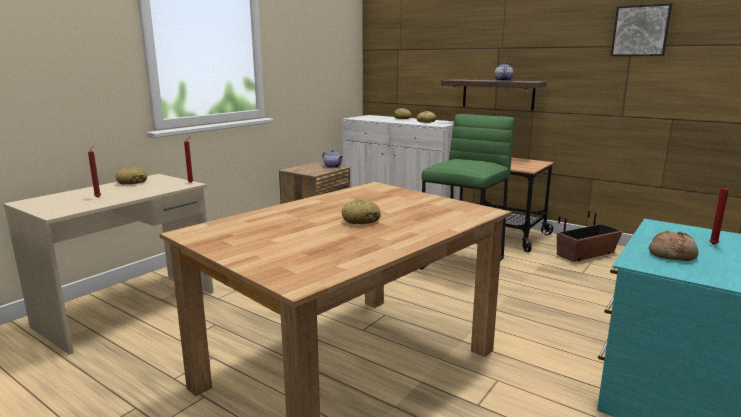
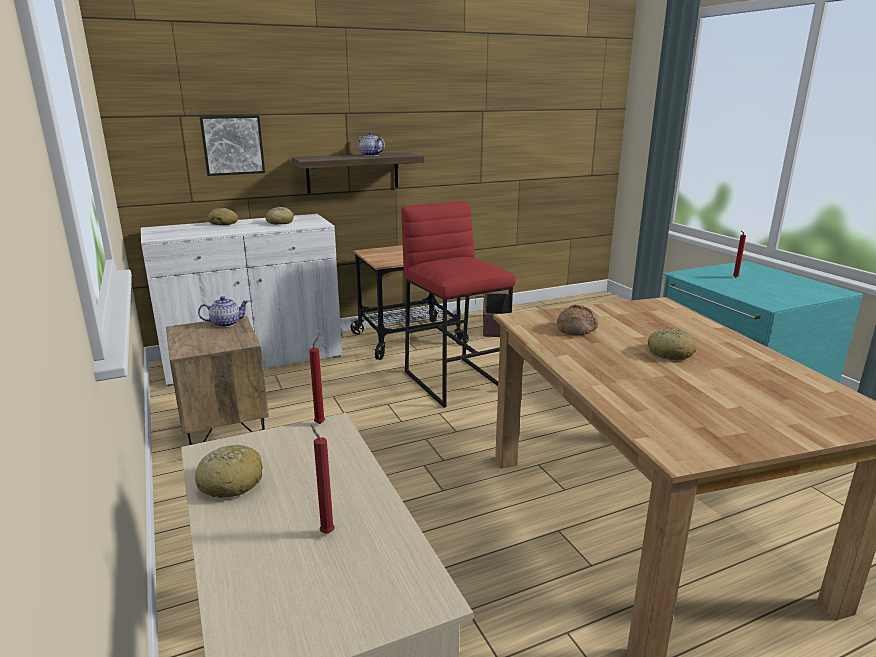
camera: 60 degrees left, 5 degrees up
green stool [420,114,515,270] -> red stool [401,201,516,408]
picture [611,3,672,56] -> picture moved to [199,115,265,176]
bread [649,230,698,261] -> bread moved to [557,305,598,335]

